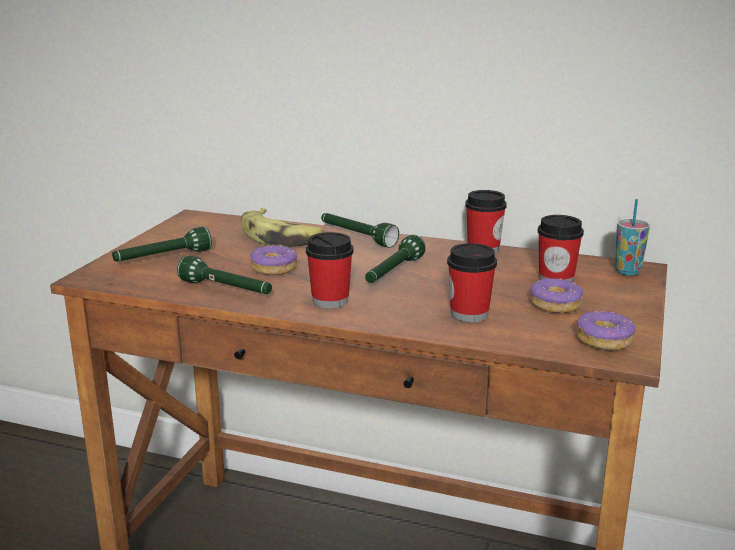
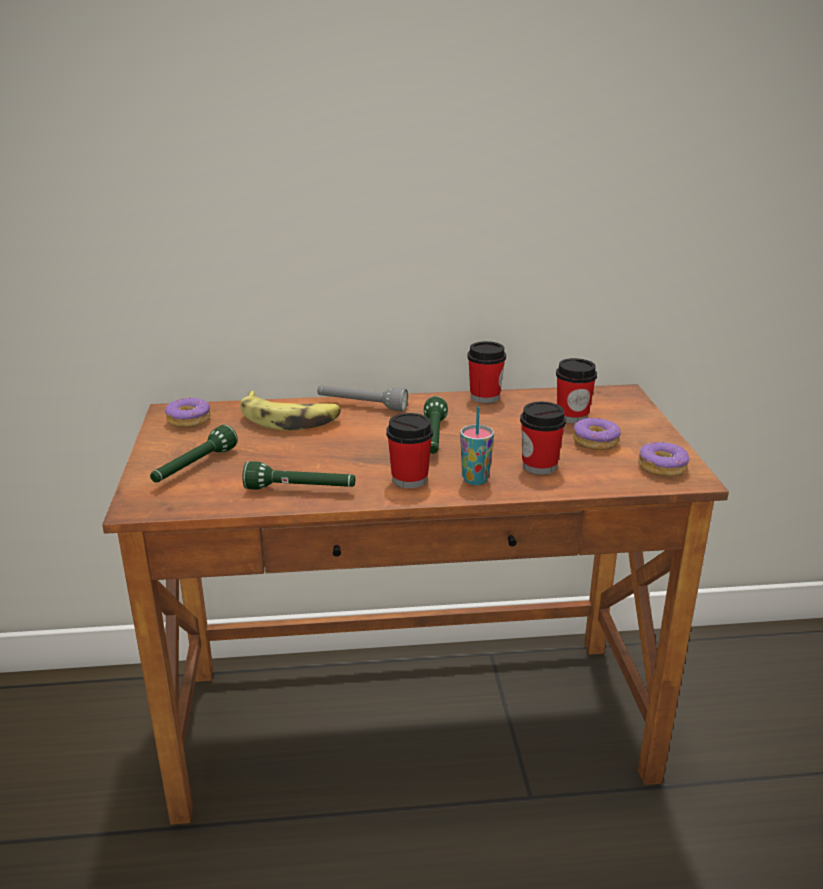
camera: 25 degrees left, 5 degrees up
donut [250,245,297,275] -> donut moved to [165,397,211,427]
green flashlight [321,213,399,248] -> grey flashlight [317,385,408,412]
cup [615,199,650,276] -> cup moved to [460,406,494,485]

